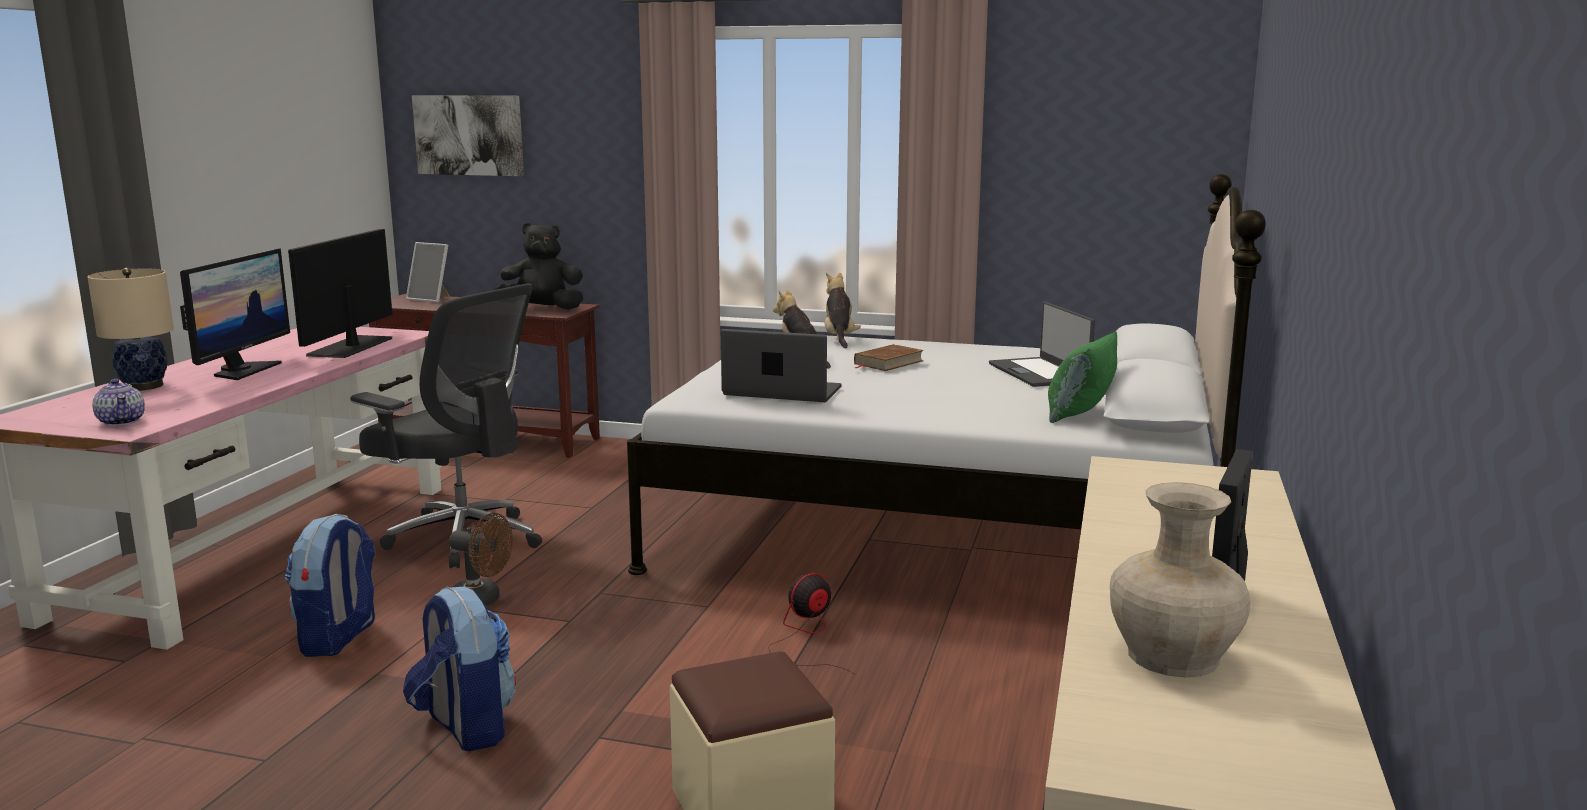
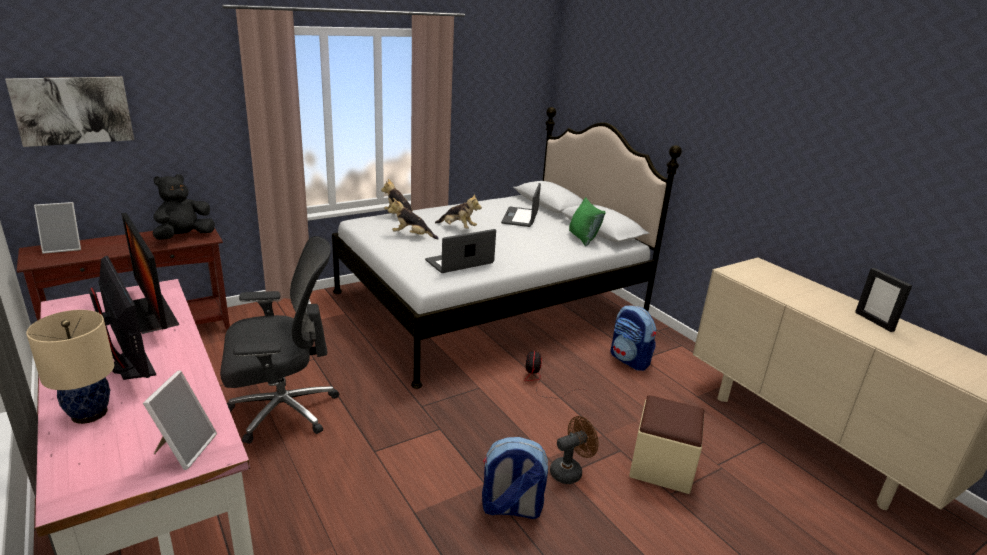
camera: 50 degrees left, 10 degrees up
teapot [92,379,145,426] -> picture frame [143,370,217,470]
backpack [285,514,375,657] -> backpack moved to [610,305,657,371]
brown fan [449,513,513,606] -> brown fan moved to [550,416,599,484]
brown book [854,344,924,371] -> plush toy [435,194,482,229]
laptop [989,302,1095,387] -> laptop turned 75 degrees clockwise [501,183,541,227]
beige vase [1110,482,1251,677] -> none

